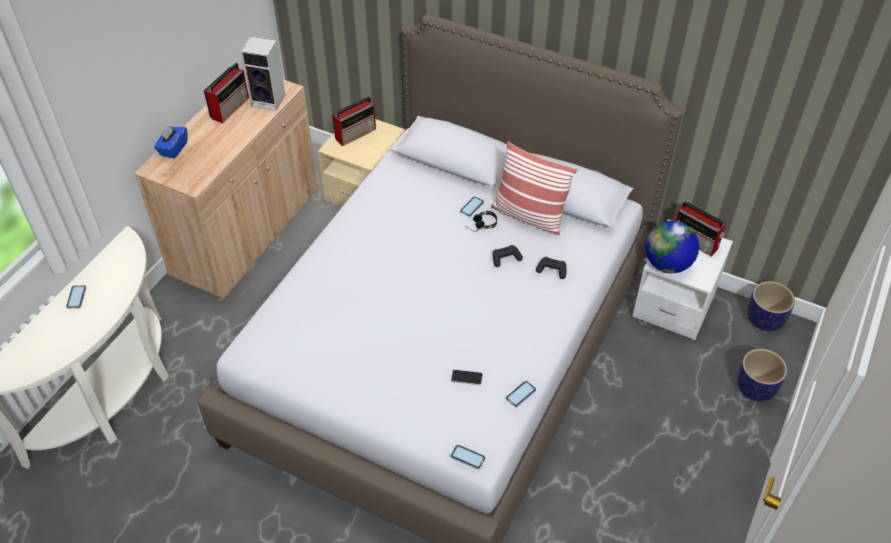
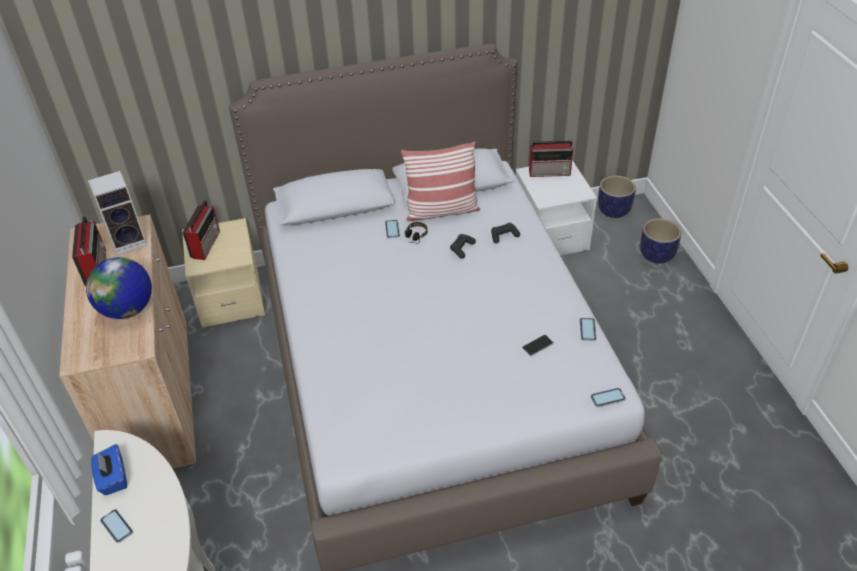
camera: 40 degrees left, 5 degrees down
blue tissue box [154,125,188,158] -> blue tissue box moved to [91,444,127,495]
globe [645,221,699,273] -> globe moved to [86,257,152,319]

